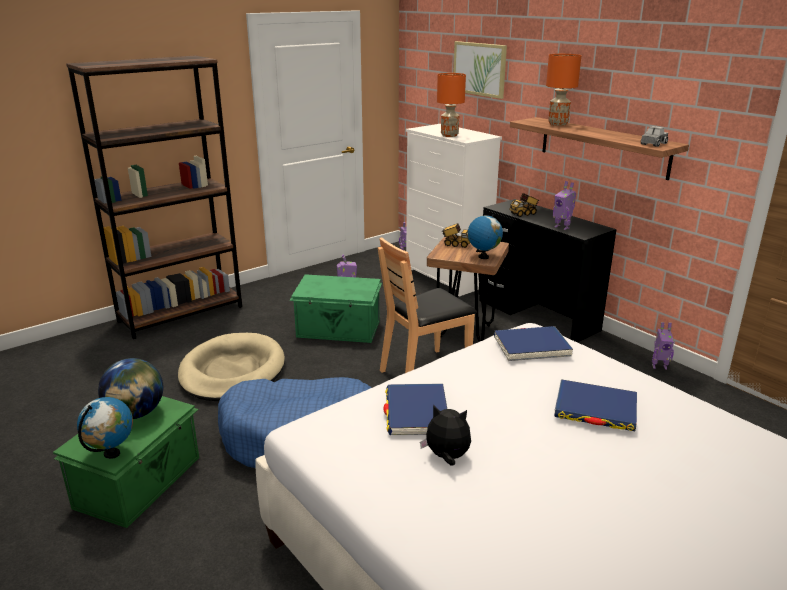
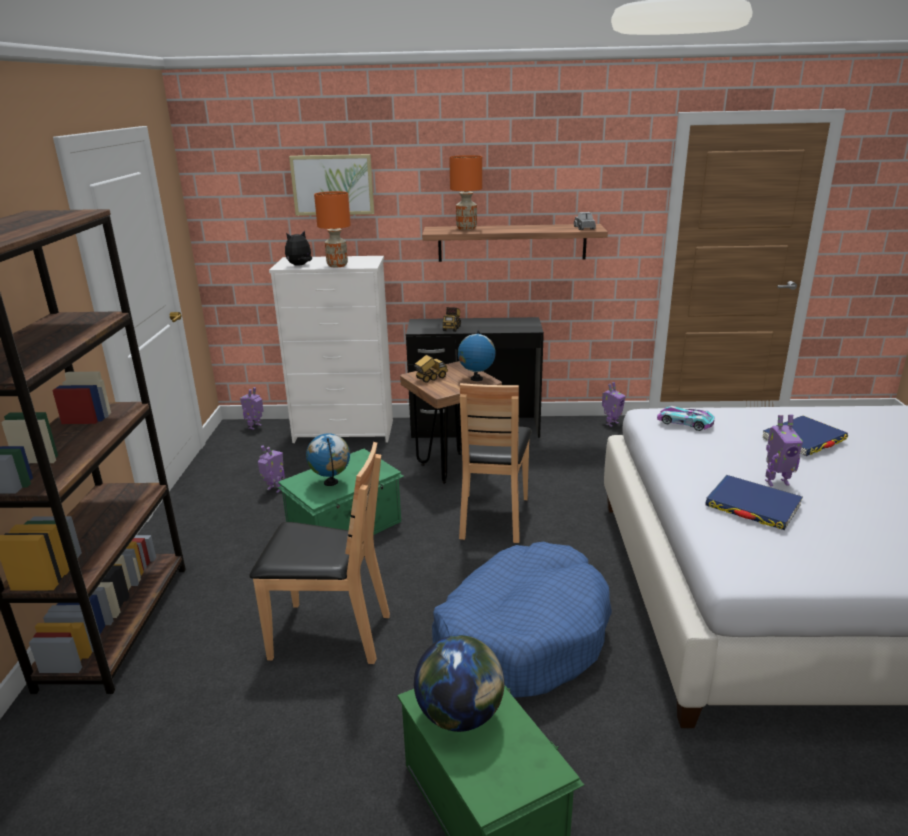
camera: 50 degrees left, 0 degrees up
globe [77,397,133,459] -> globe moved to [306,433,350,486]
beige dog bed [178,333,285,401] -> brown chair [249,442,390,664]
plush toy [420,404,471,466] -> plush toy moved to [285,230,312,266]
blue book [494,326,573,361] -> toy car [657,406,715,431]
toy robot [553,181,576,230] -> toy robot moved to [765,414,803,486]

